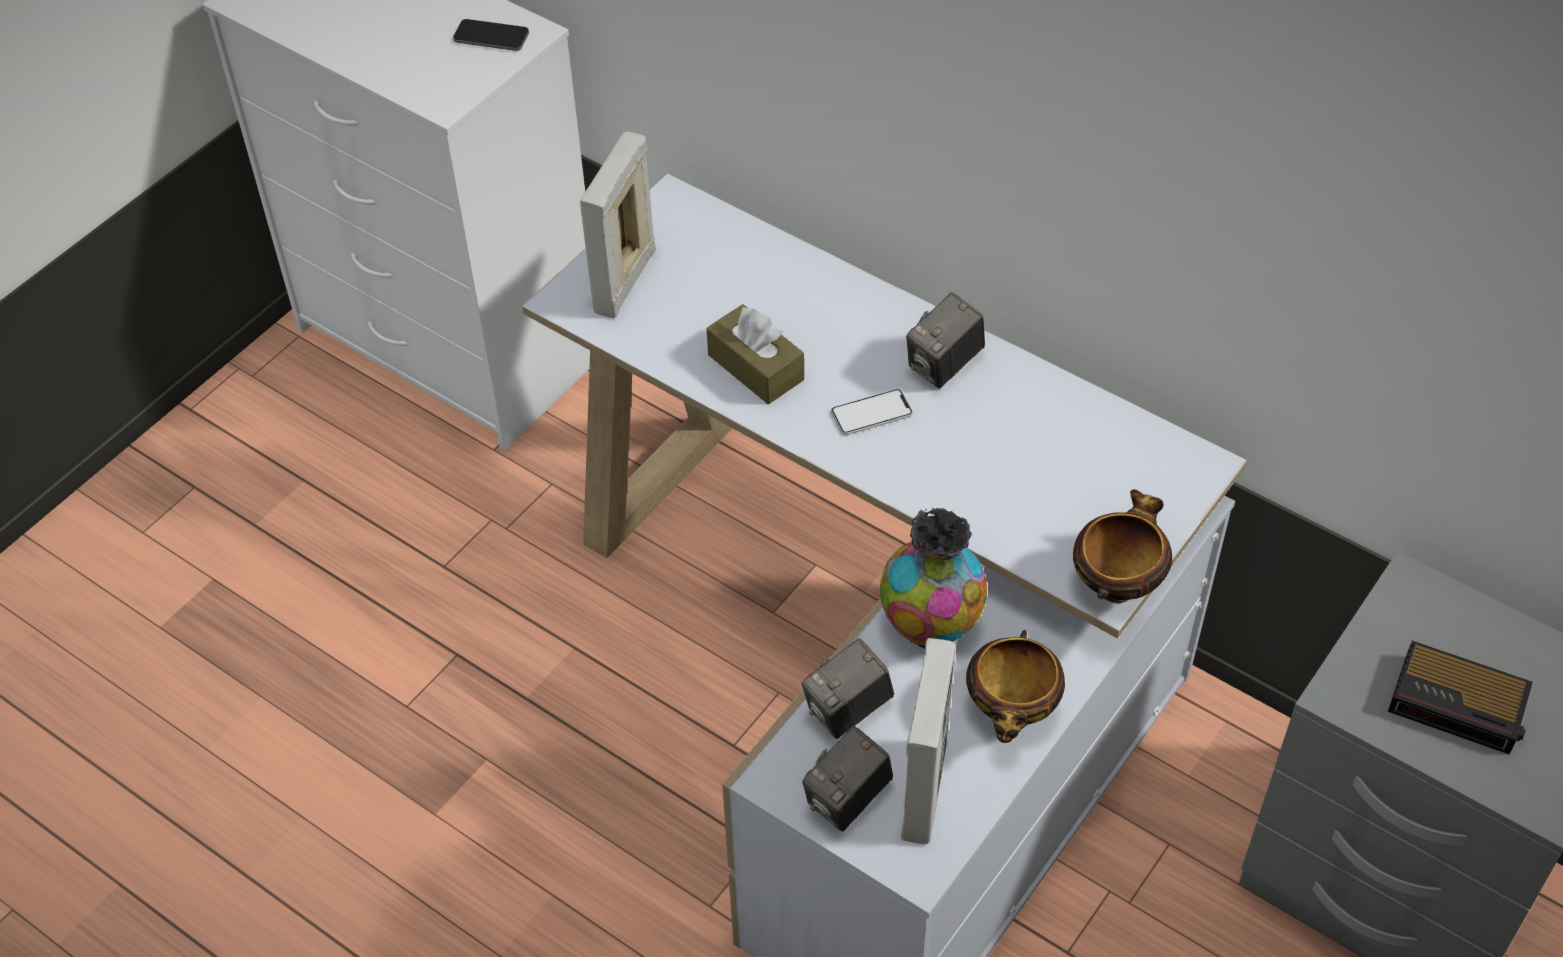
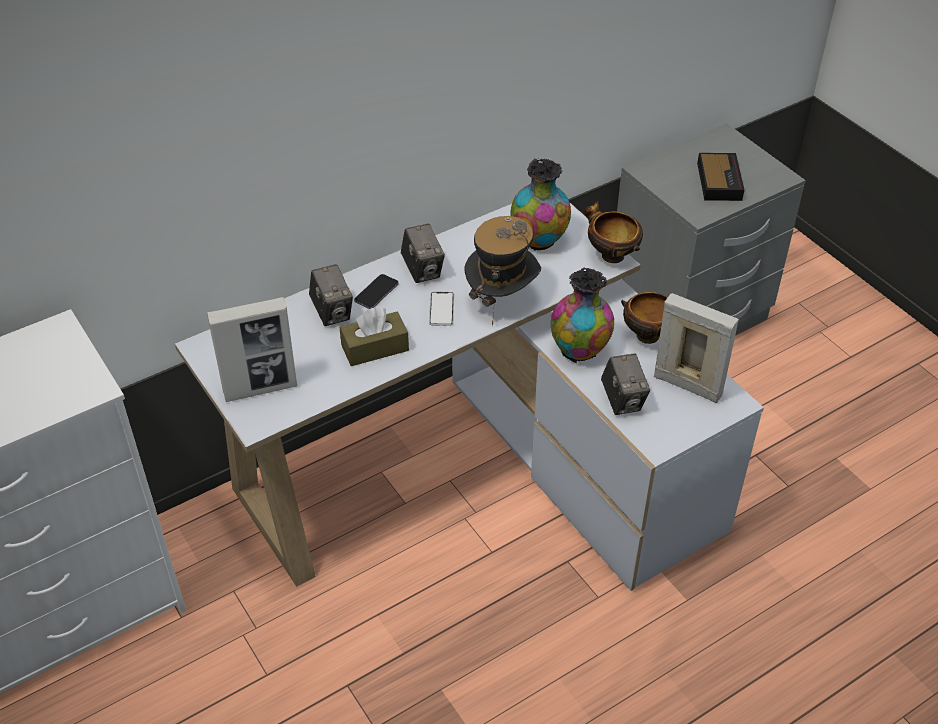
camera: 70 degrees left, 5 degrees down
phone [453,19,529,51] -> phone moved to [354,274,399,309]
picture frame [580,131,656,318] -> picture frame turned 60 degrees counterclockwise [207,297,297,402]
camera [802,726,893,832] -> camera moved to [309,264,353,326]
alarm clock [1388,641,1533,755] -> alarm clock turned 45 degrees counterclockwise [697,153,744,201]
none -> hat [464,216,541,326]
none -> vase [510,159,571,251]

